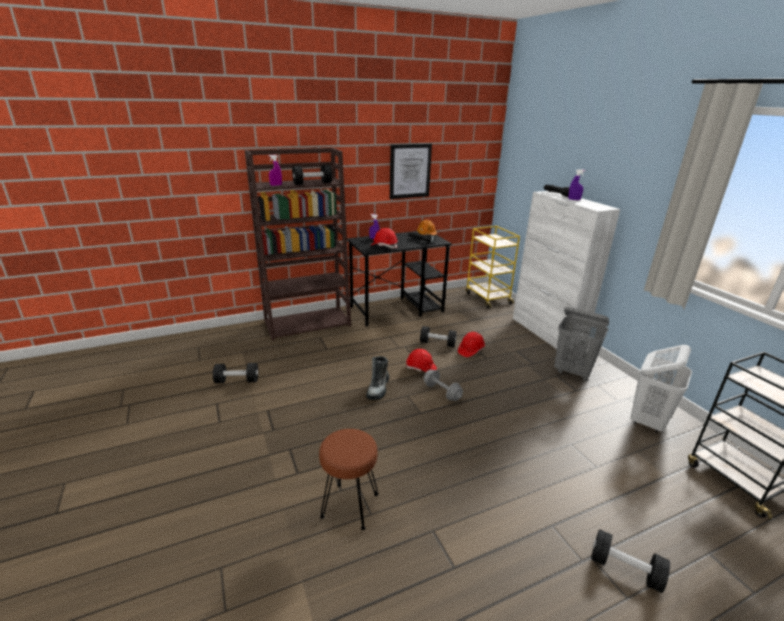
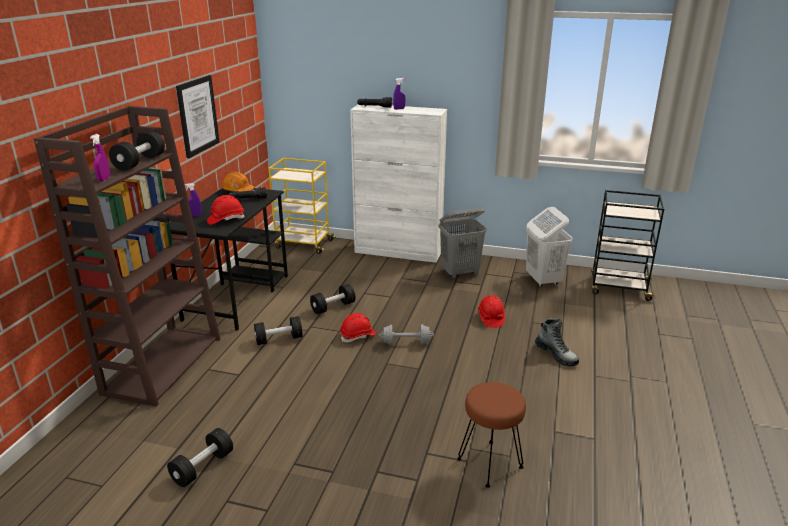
camera: 50 degrees left, 0 degrees up
boot [366,356,389,400] -> boot moved to [535,318,579,366]
red hard hat [458,332,485,357] -> red hard hat moved to [478,295,505,328]
black dumbbell [591,529,670,593] -> black dumbbell moved to [254,316,303,345]

